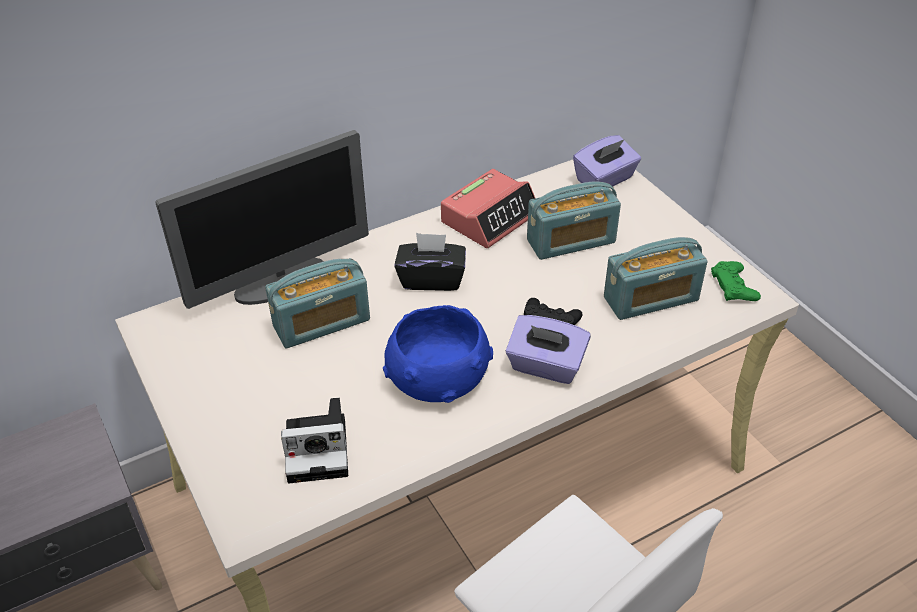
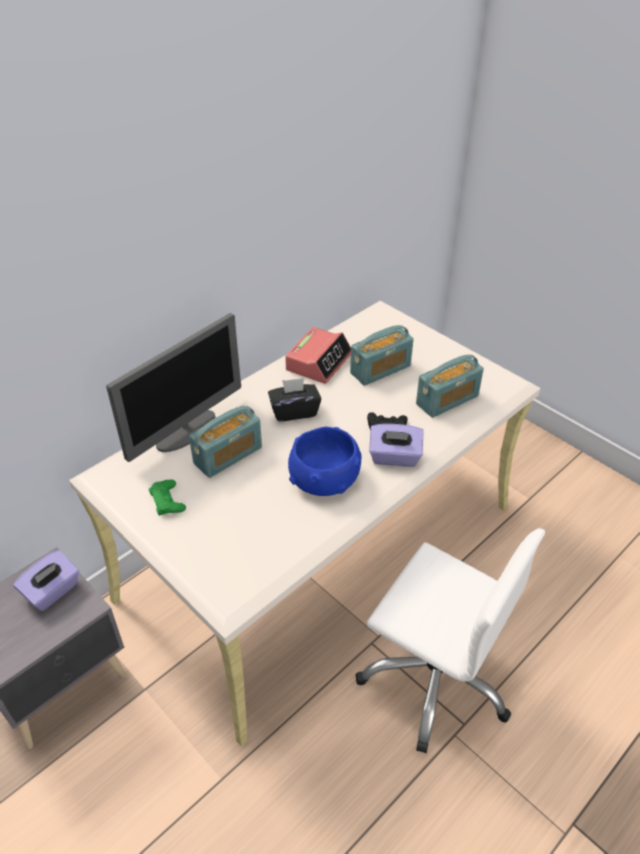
camera: 15 degrees left, 0 degrees up
camera [281,398,348,483] -> none
purple tissue box [573,135,641,187] -> purple tissue box moved to [13,550,79,611]
green game controller [711,261,761,301] -> green game controller moved to [149,479,186,516]

